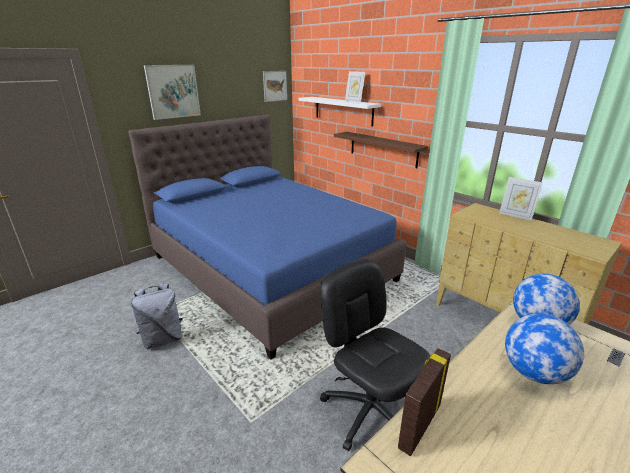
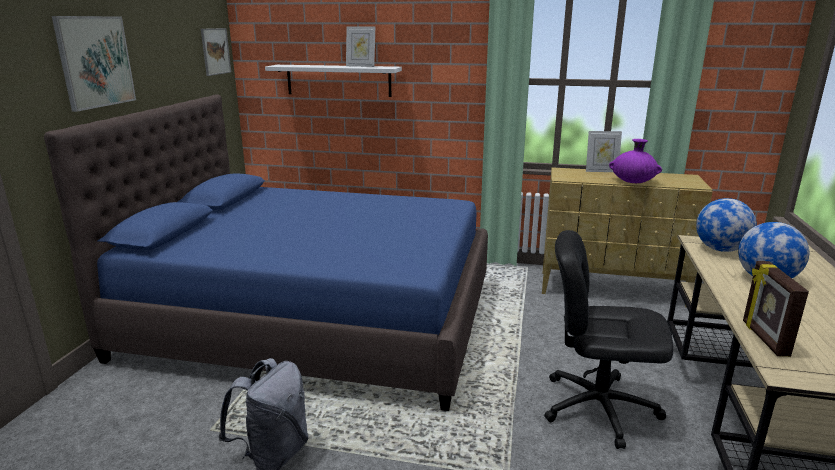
camera: 35 degrees left, 5 degrees down
brown shelf [334,132,428,168] -> none
none -> purple vase [609,139,662,183]

